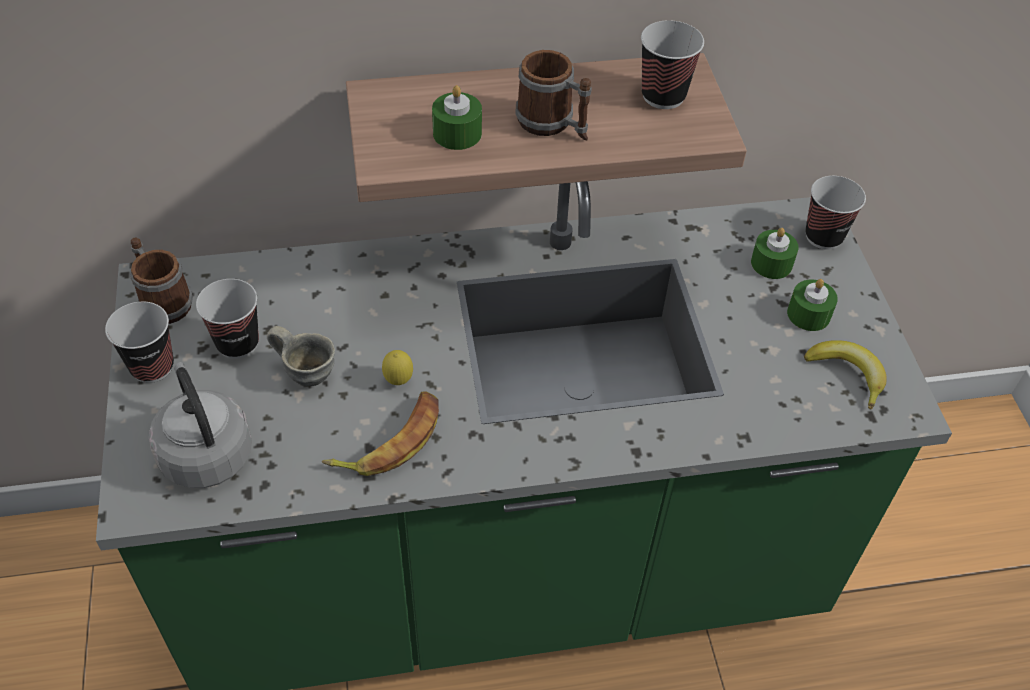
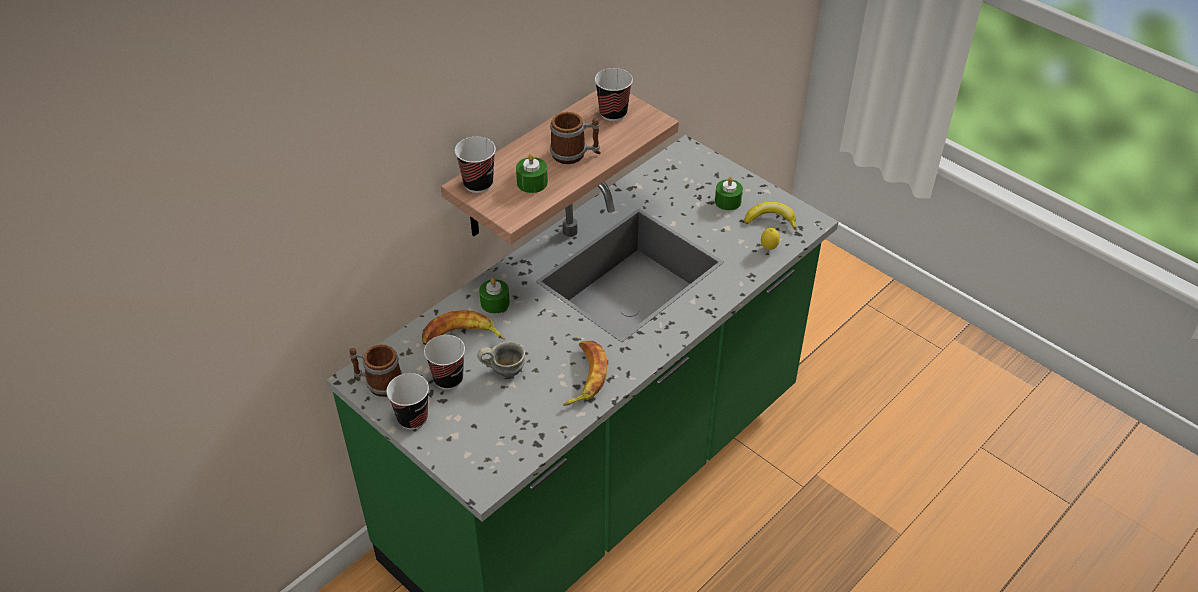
camera: 35 degrees left, 5 degrees down
grey kettle [149,362,252,488] -> none
lemon [382,350,413,385] -> lemon moved to [761,228,780,250]
green candle [751,228,799,279] -> green candle moved to [479,278,510,314]
cup [805,176,866,250] -> cup moved to [455,137,496,193]
none -> banana [422,310,505,345]

